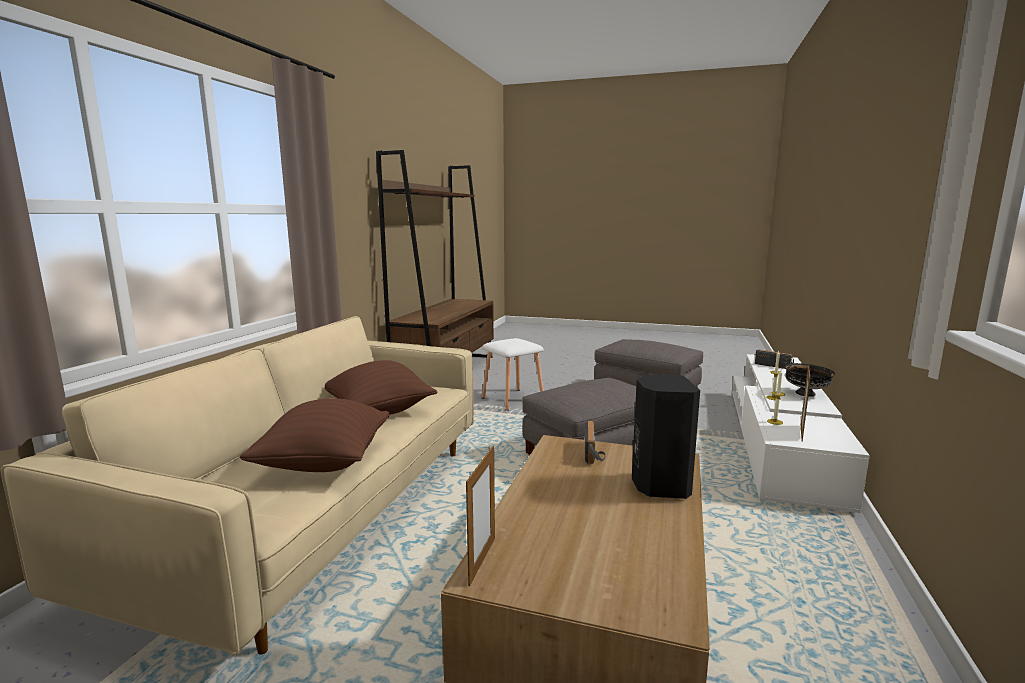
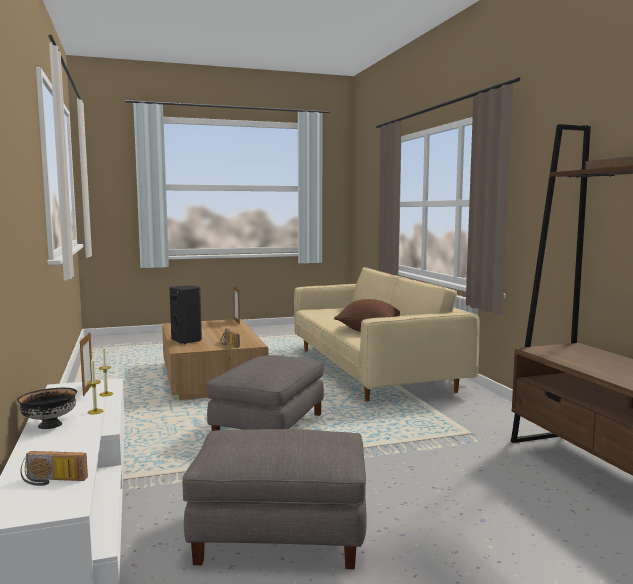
camera: 145 degrees right, 5 degrees down
brown pillow [240,398,390,472] -> none
white stool [482,338,544,411] -> none

